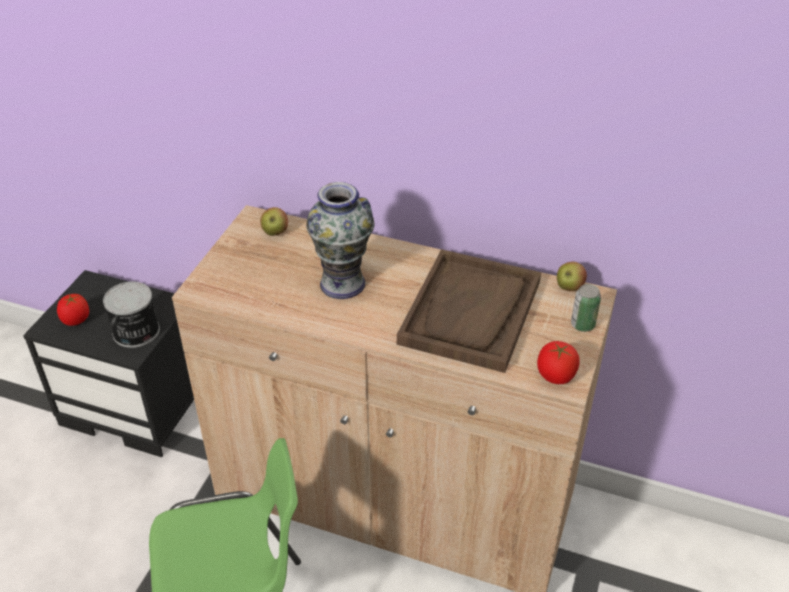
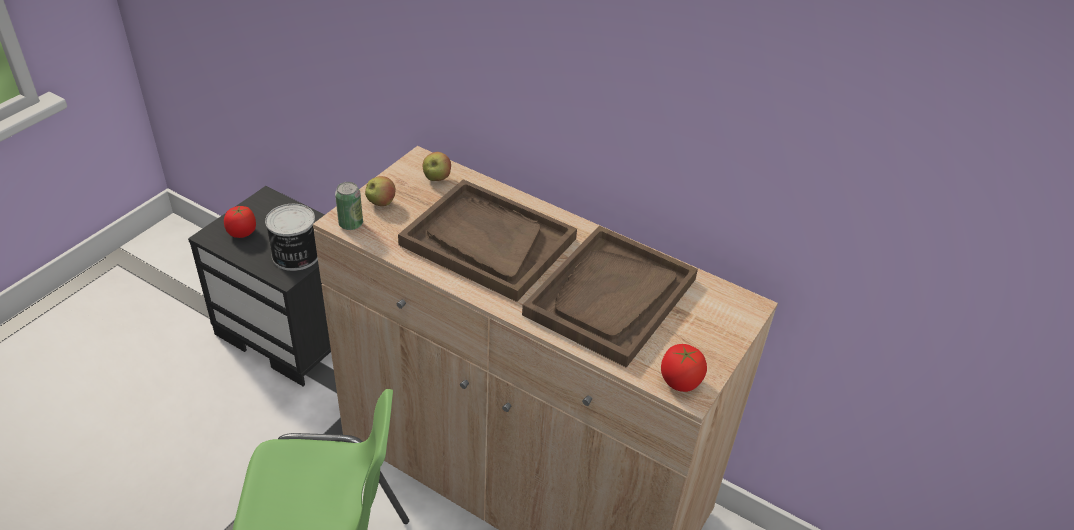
camera: 10 degrees right, 0 degrees up
vase [306,182,375,299] -> brown tray [398,179,577,302]
apple [557,262,587,291] -> apple moved to [365,176,395,206]
can [571,284,601,332] -> can moved to [335,182,363,230]

